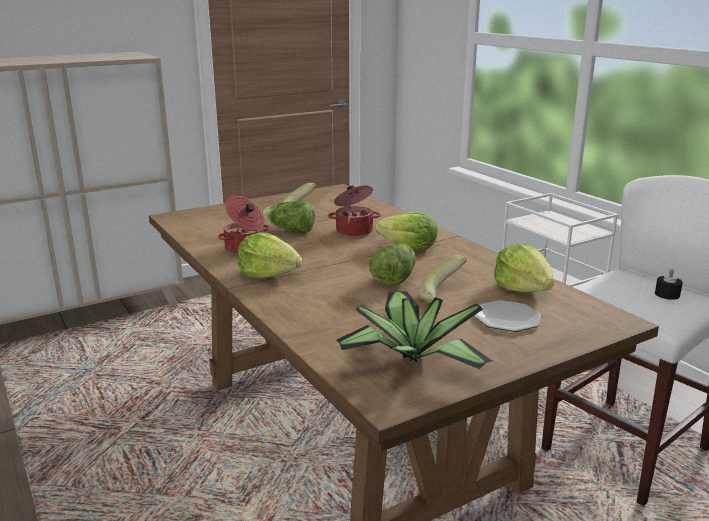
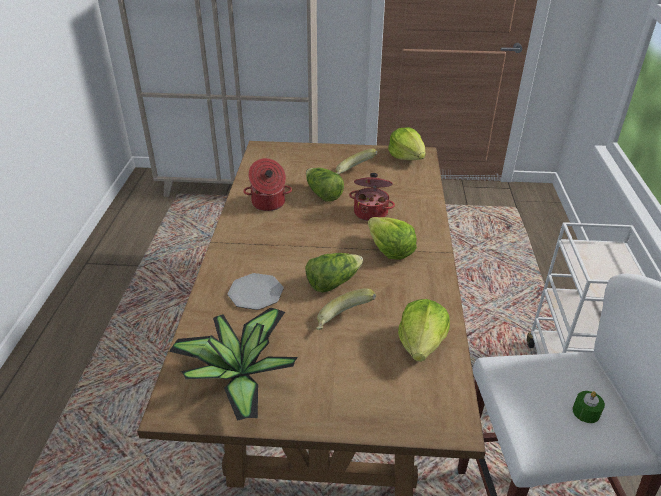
camera: 35 degrees right, 15 degrees up
lettuce [238,232,303,278] -> lettuce moved to [388,127,426,160]
plate [474,300,542,332] -> plate moved to [228,273,284,310]
black candle [655,269,683,300] -> green candle [572,391,605,423]

